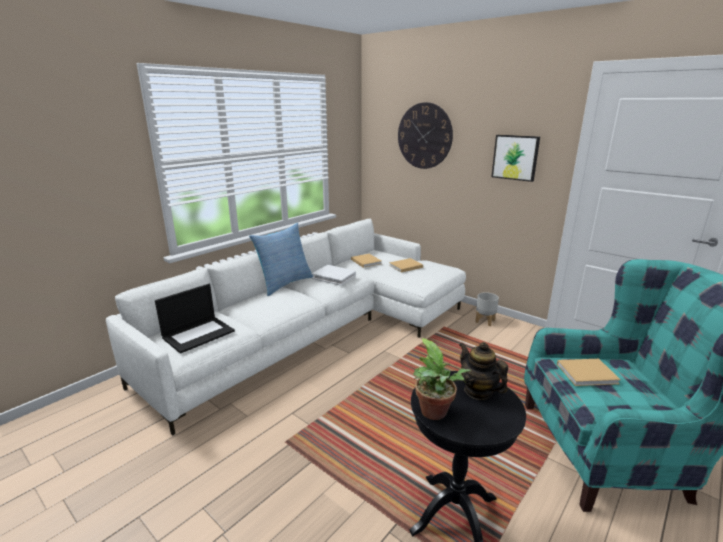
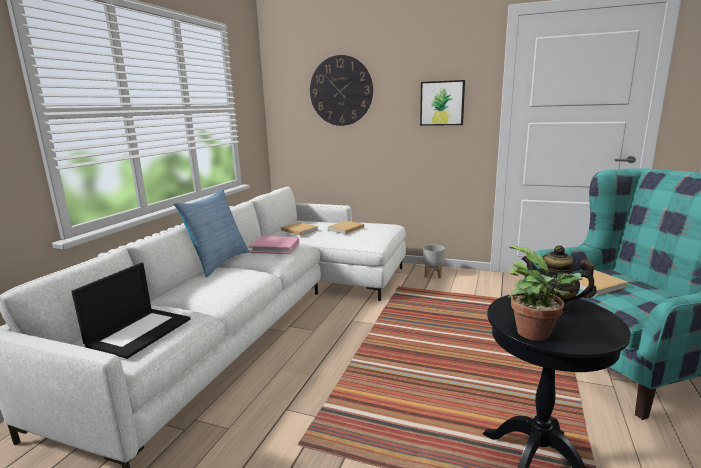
camera: 20 degrees left, 5 degrees down
white book [311,265,356,286] -> pink book [249,236,299,254]

